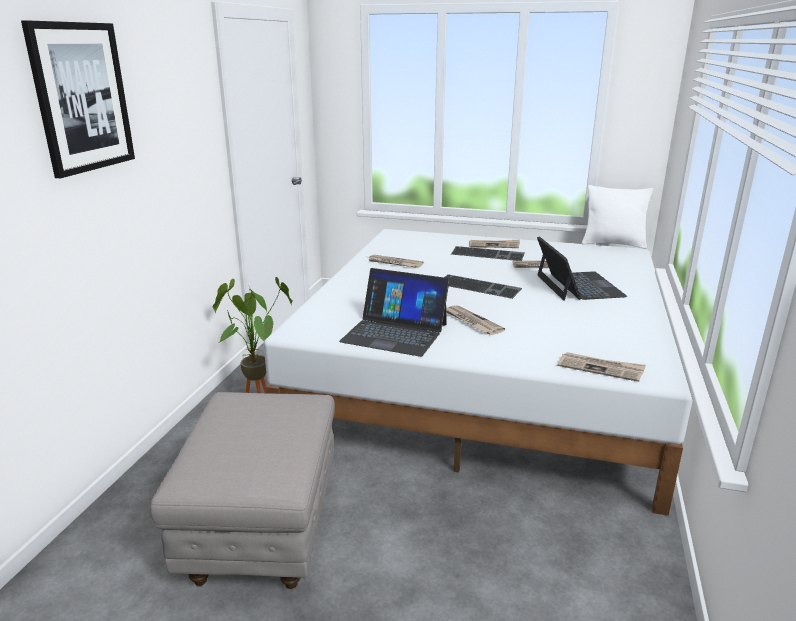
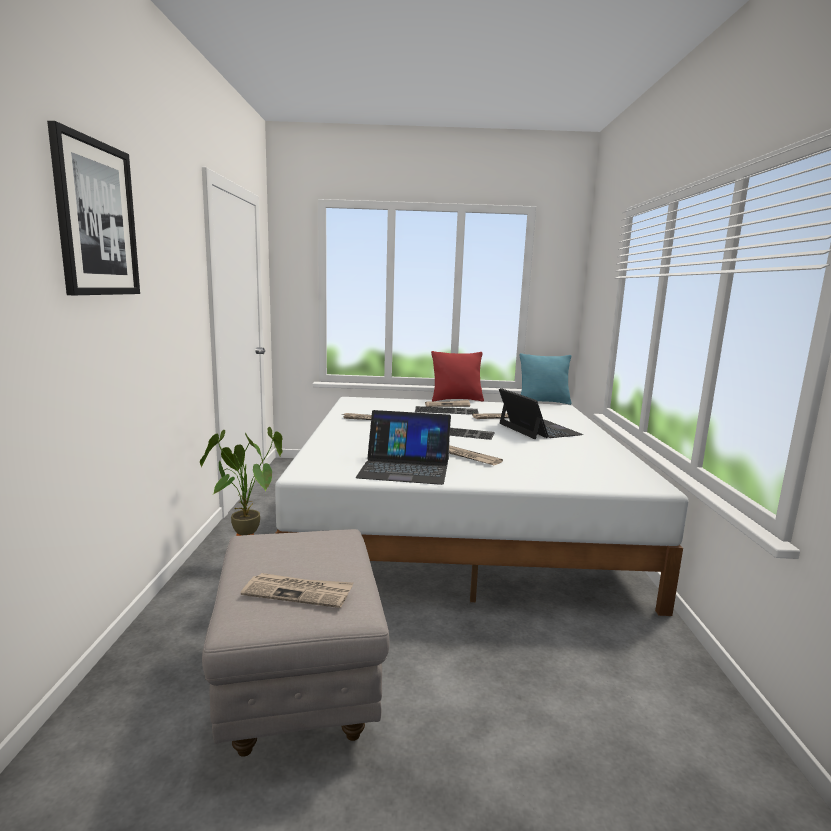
camera: 15 degrees left, 10 degrees down
newspaper [558,352,646,382] -> newspaper moved to [241,573,354,608]
white pillow [582,185,653,249] -> turquoise pillow [520,353,572,405]
none -> red pillow [431,351,484,402]

